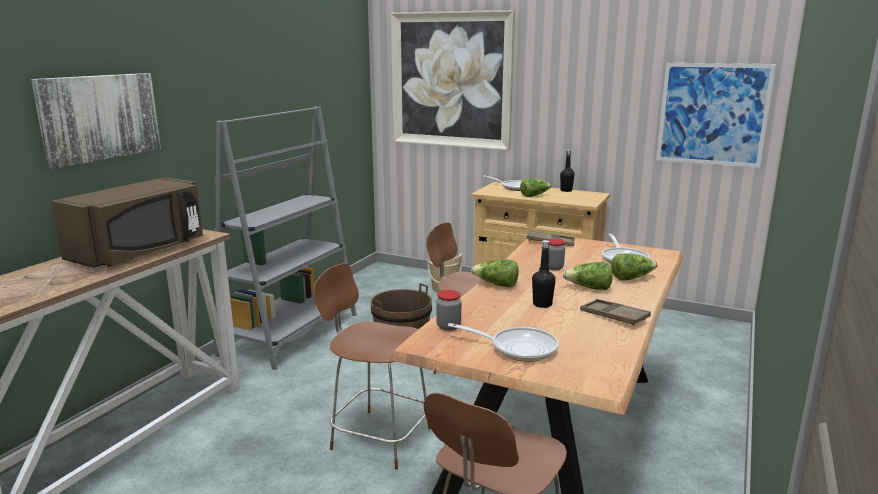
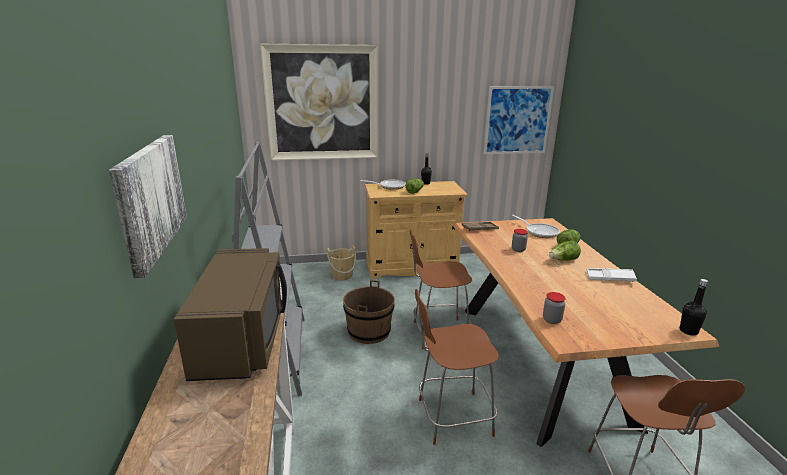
camera: 35 degrees left, 5 degrees up
frying pan [448,323,559,362] -> none
lettuce [471,259,519,287] -> none
black bottle [532,240,556,308] -> black bottle moved to [680,279,708,336]
brown tray [580,299,651,326] -> white tray [587,268,637,282]

